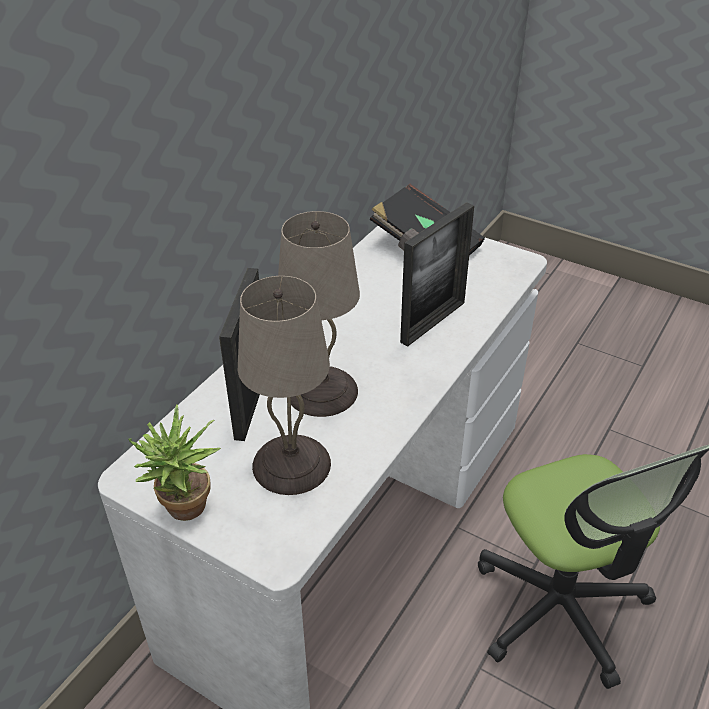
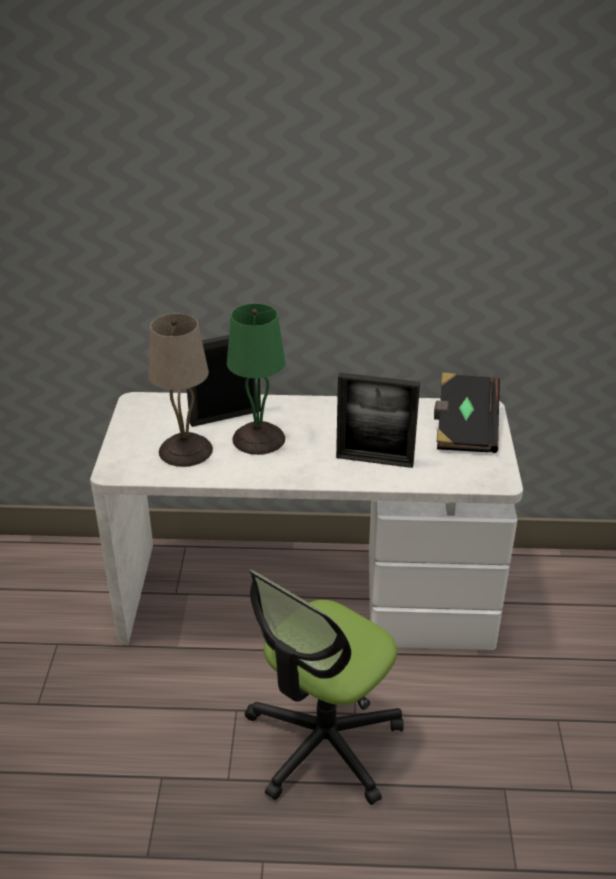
camera: 60 degrees right, 5 degrees down
potted plant [129,405,221,521] -> none
beige table lamp [278,211,360,417] -> green table lamp [227,303,286,455]

